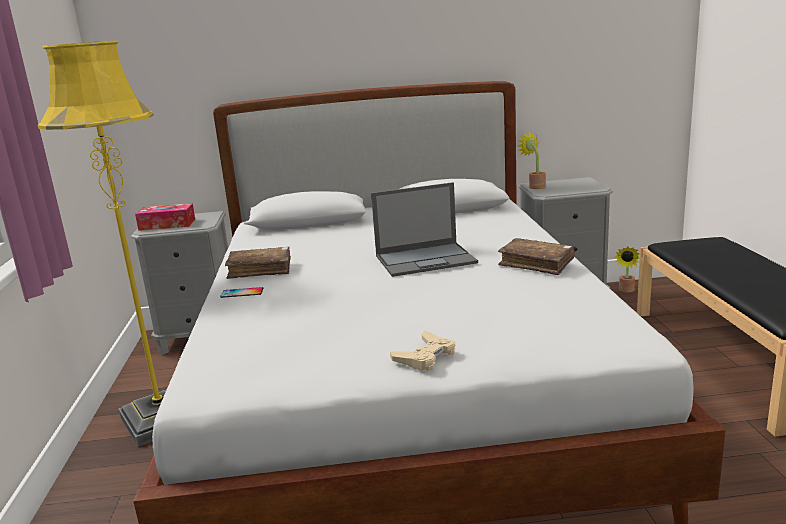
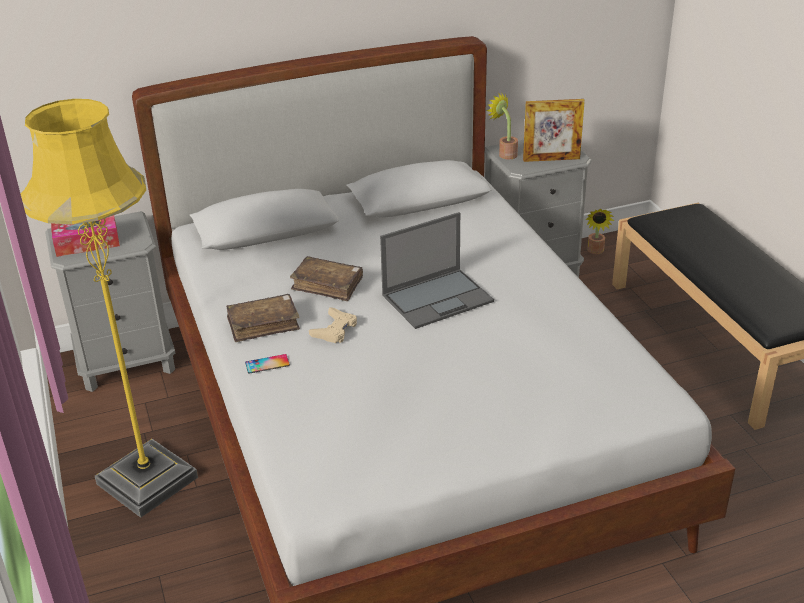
camera: 15 degrees left, 15 degrees up
beige game controller [390,331,455,371] -> beige game controller moved to [309,307,357,343]
brown book [498,238,575,275] -> brown book moved to [290,256,363,301]
none -> picture frame [523,99,585,162]

